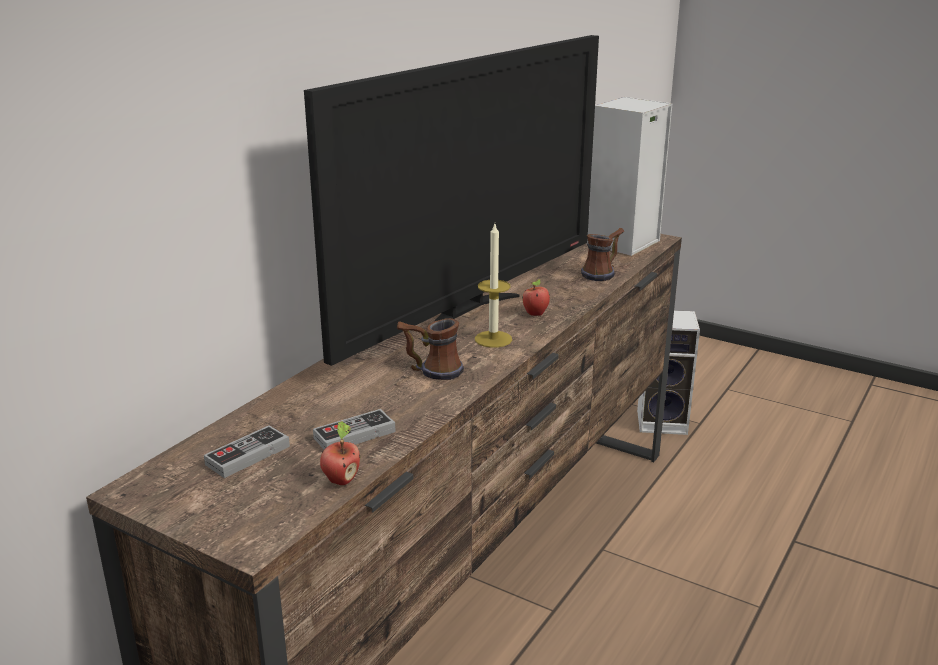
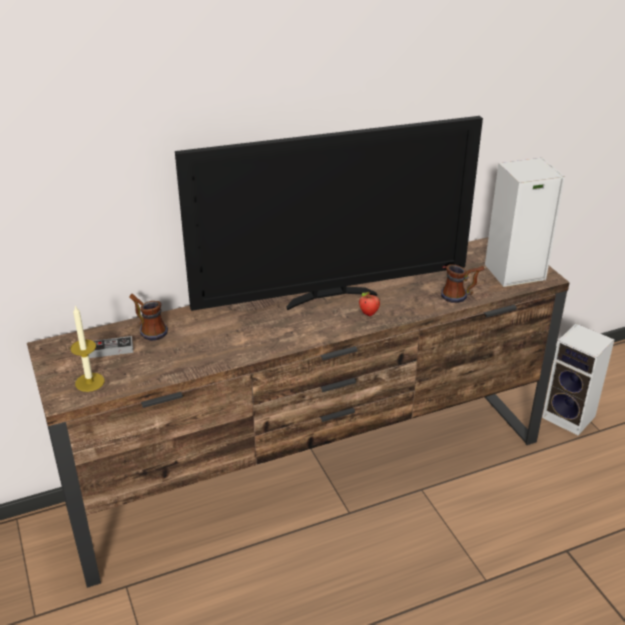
camera: 35 degrees right, 10 degrees up
game controller [313,409,396,450] -> none
apple [320,421,360,485] -> none
mug [397,318,464,380] -> mug moved to [129,294,168,341]
candle [475,224,512,348] -> candle moved to [70,305,104,392]

